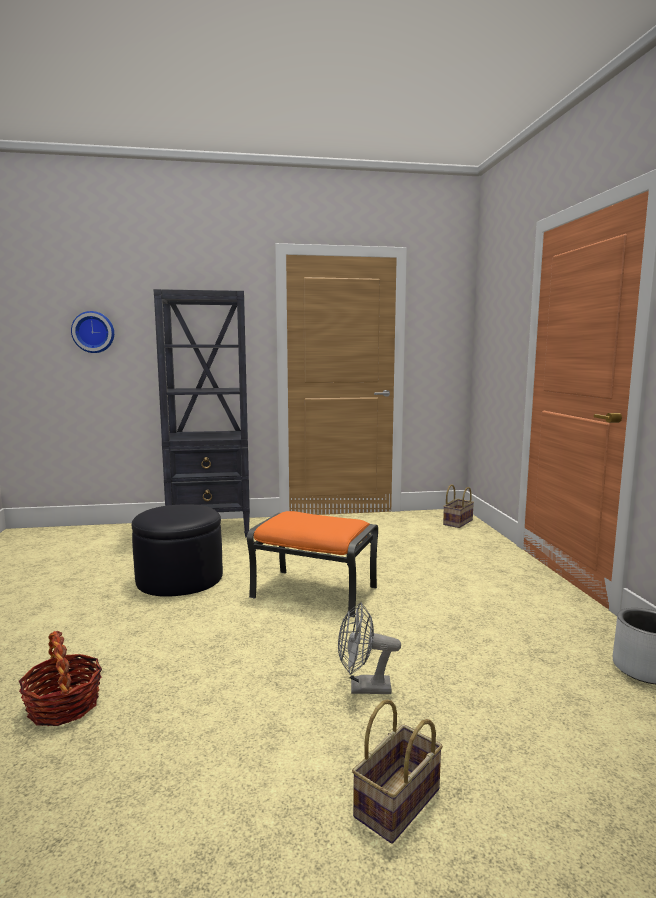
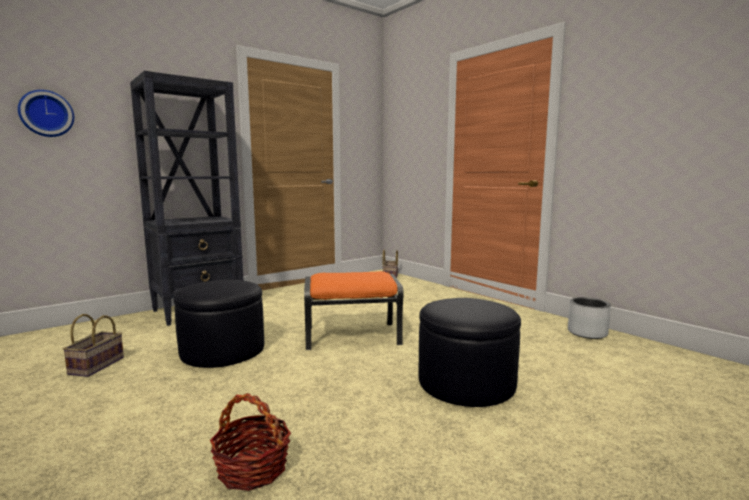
camera: 30 degrees left, 0 degrees up
grey fan [338,602,401,694] -> black ottoman [418,298,521,407]
basket [352,700,443,844] -> basket moved to [63,314,124,377]

